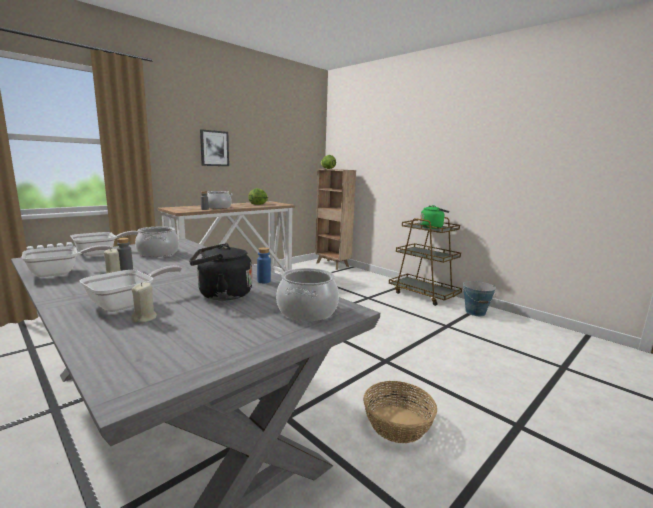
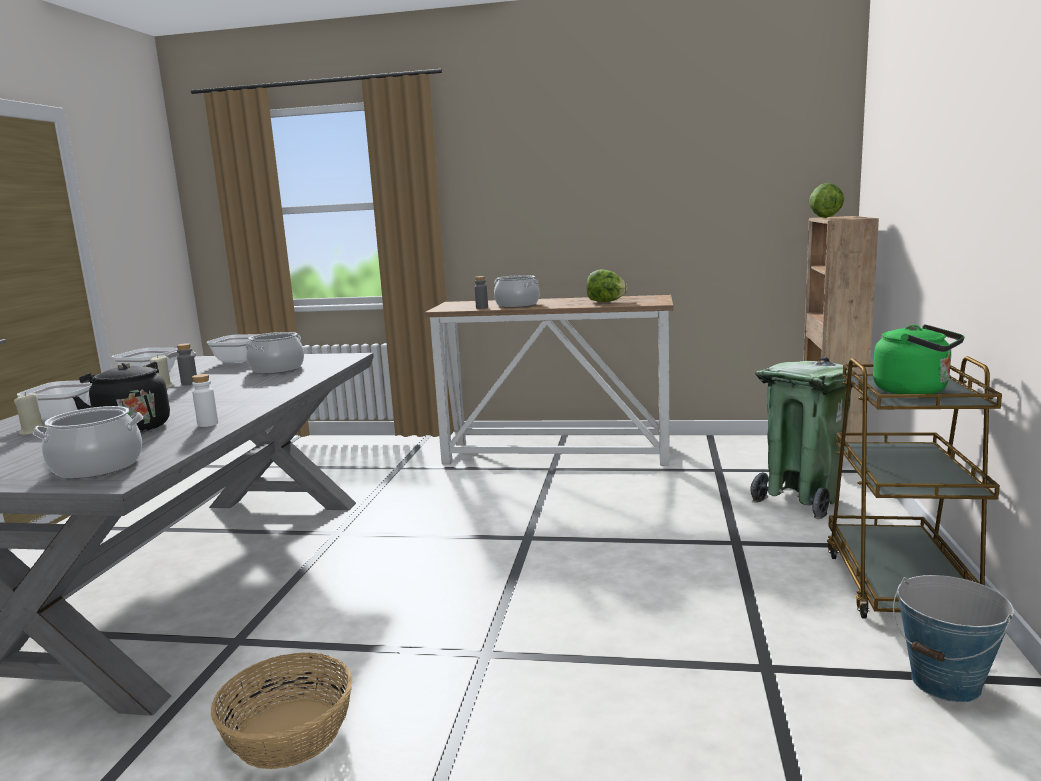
camera: 55 degrees right, 0 degrees up
picture [200,129,229,166] -> none
blue bottle [257,247,271,283] -> white bottle [192,374,218,427]
none -> green trash can [750,357,854,519]

